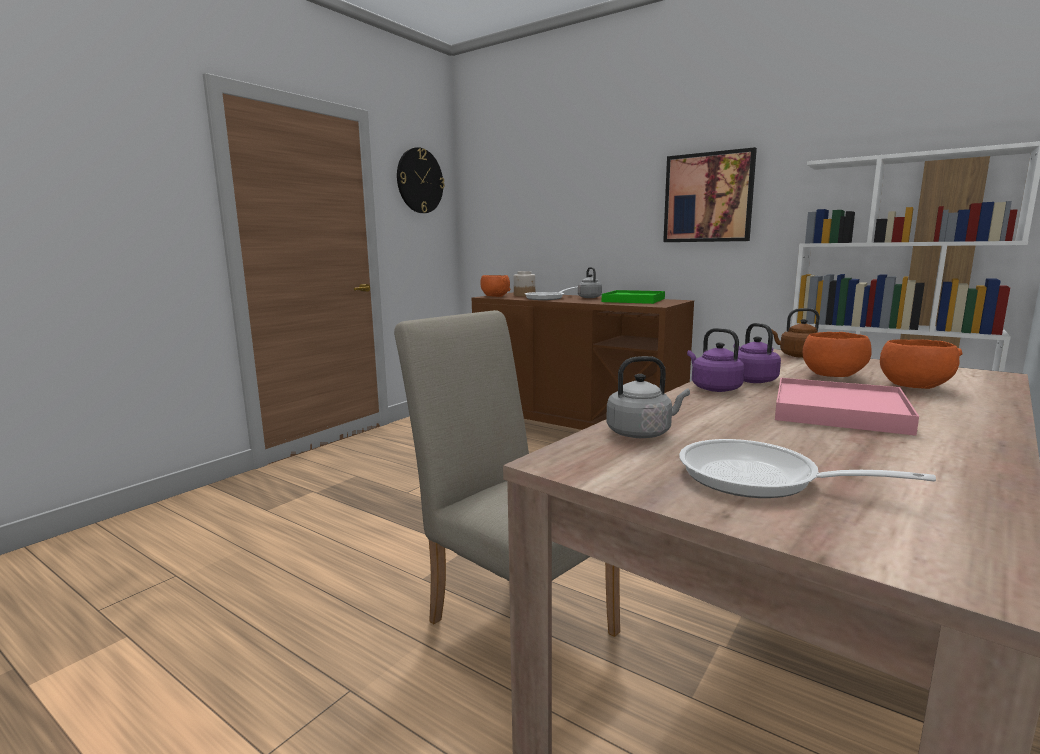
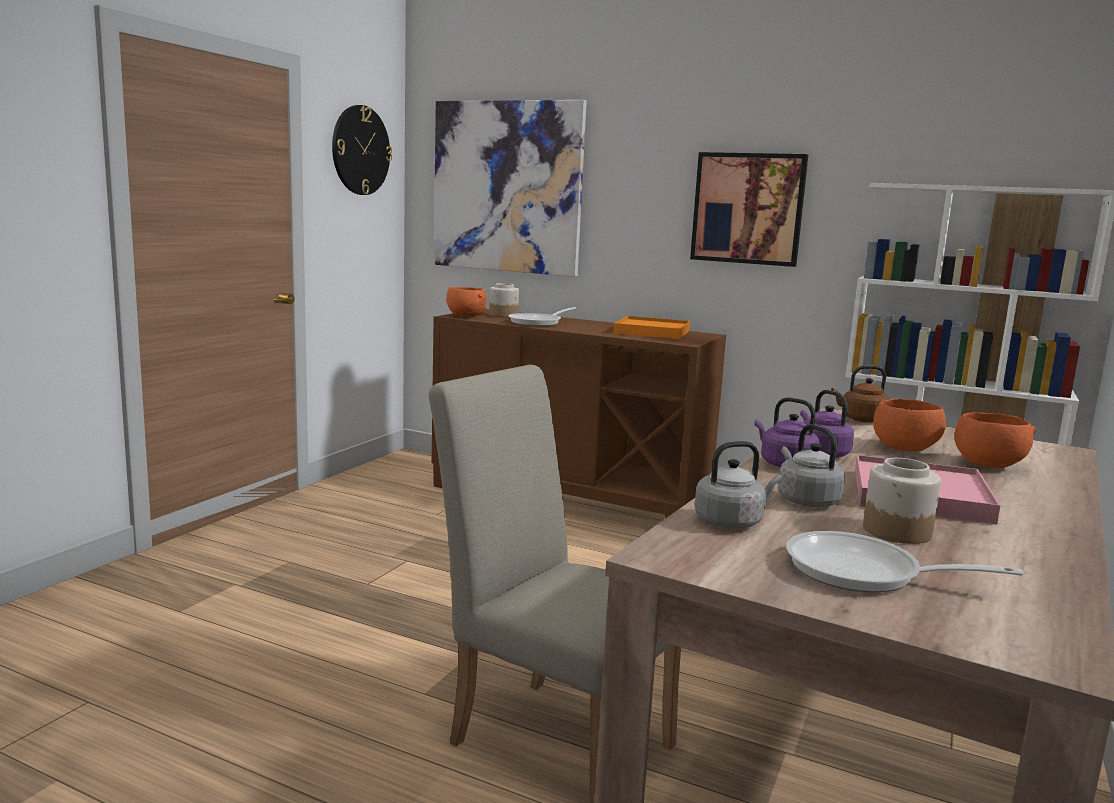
camera: 10 degrees left, 0 degrees up
grey kettle [578,267,602,298] -> grey kettle moved to [778,424,845,507]
green tray [602,290,665,304] -> orange tray [613,316,690,339]
none -> picture [434,100,587,277]
none -> jar [863,458,941,544]

